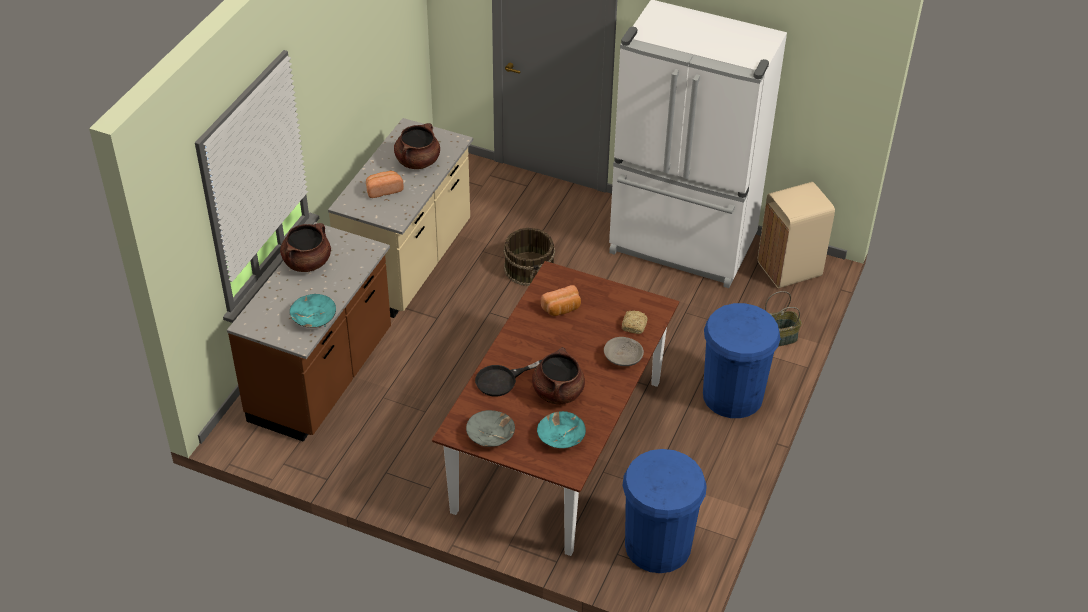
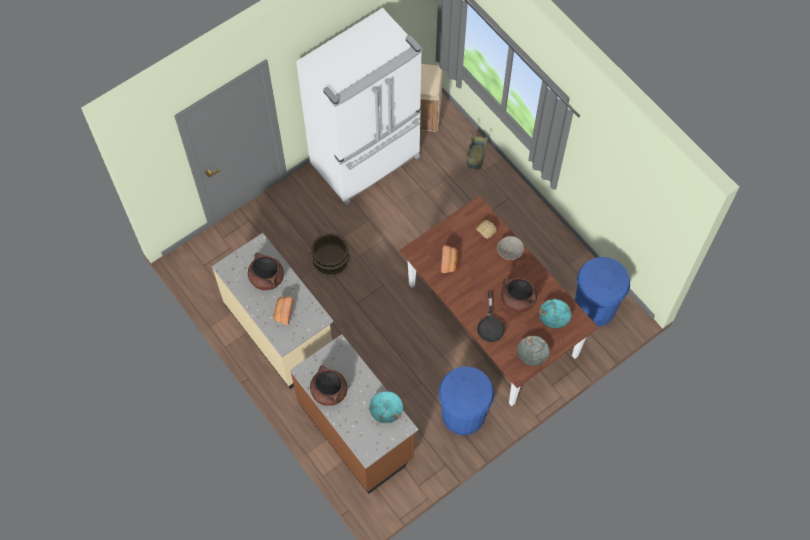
camera: 60 degrees left, 20 degrees up
blue trash can [703,303,780,418] -> blue trash can moved to [439,366,494,435]

